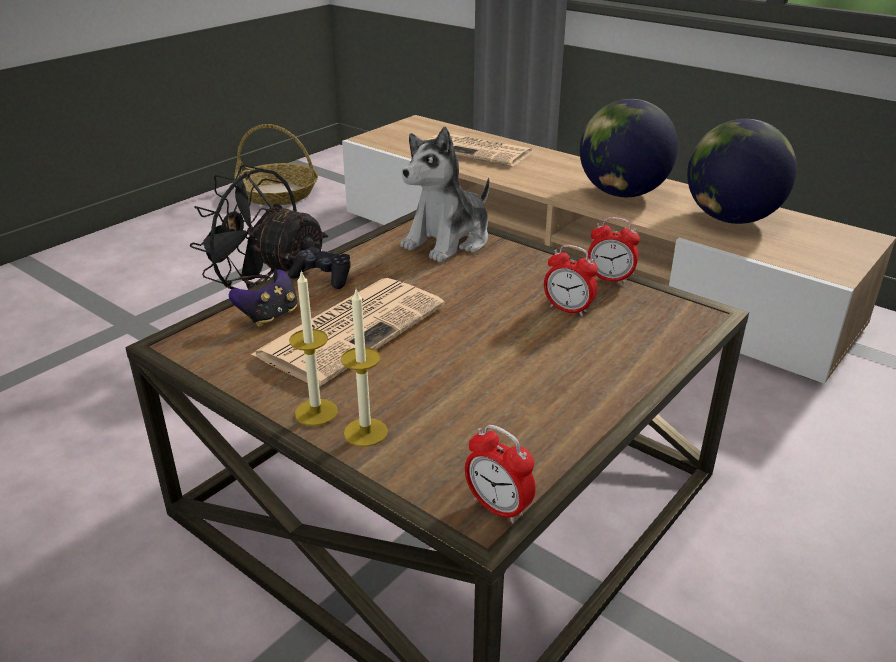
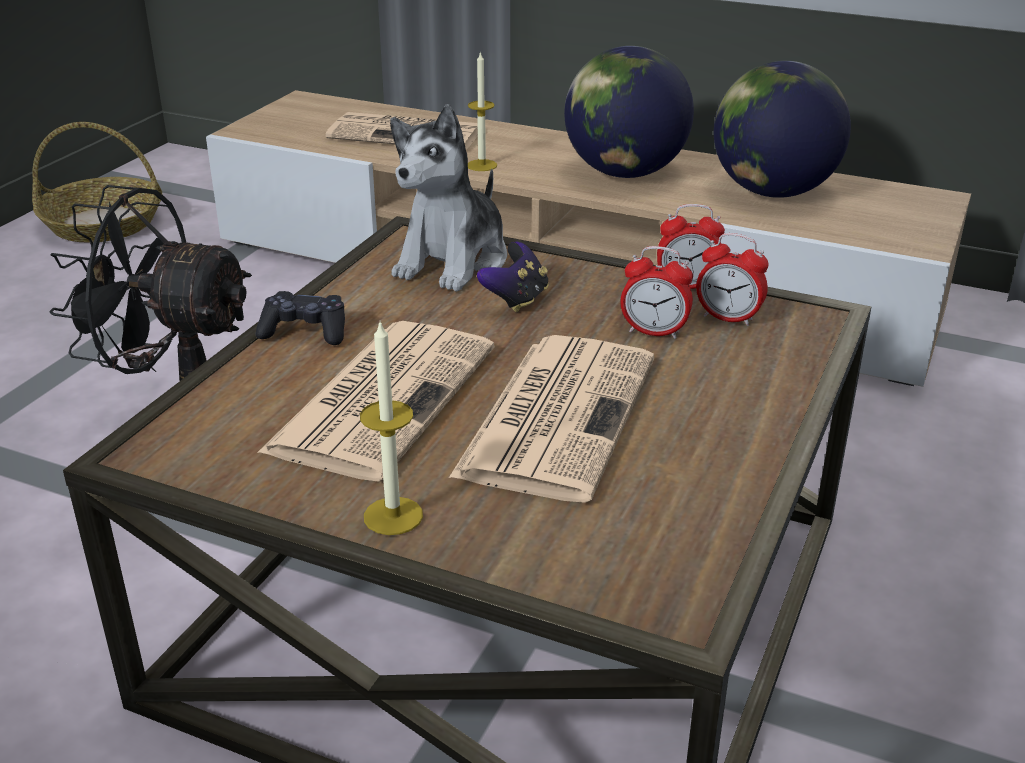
camera: 15 degrees left, 0 degrees up
game controller [229,270,298,327] -> game controller moved to [477,241,549,312]
candle [341,289,388,447] -> candle moved to [468,51,497,171]
alarm clock [465,425,536,523] -> alarm clock moved to [696,233,769,326]
none -> newspaper [449,335,654,503]

